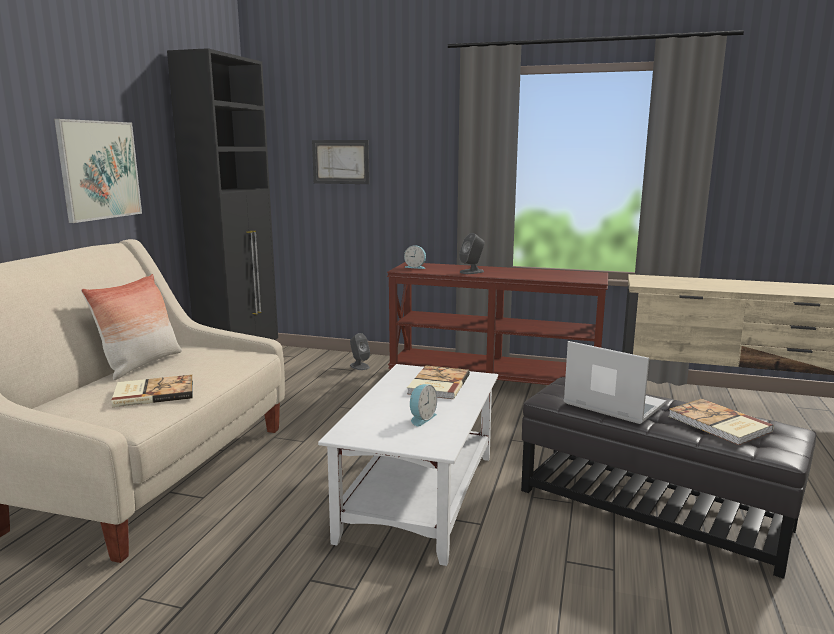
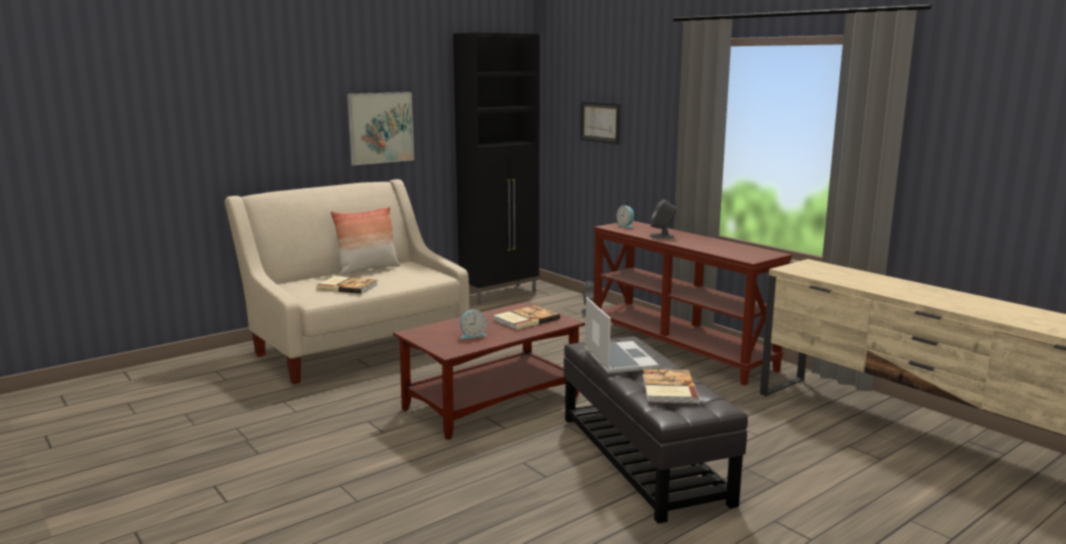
camera: 35 degrees right, 0 degrees up
white coffee table [318,364,498,566] -> brown coffee table [393,302,585,440]

